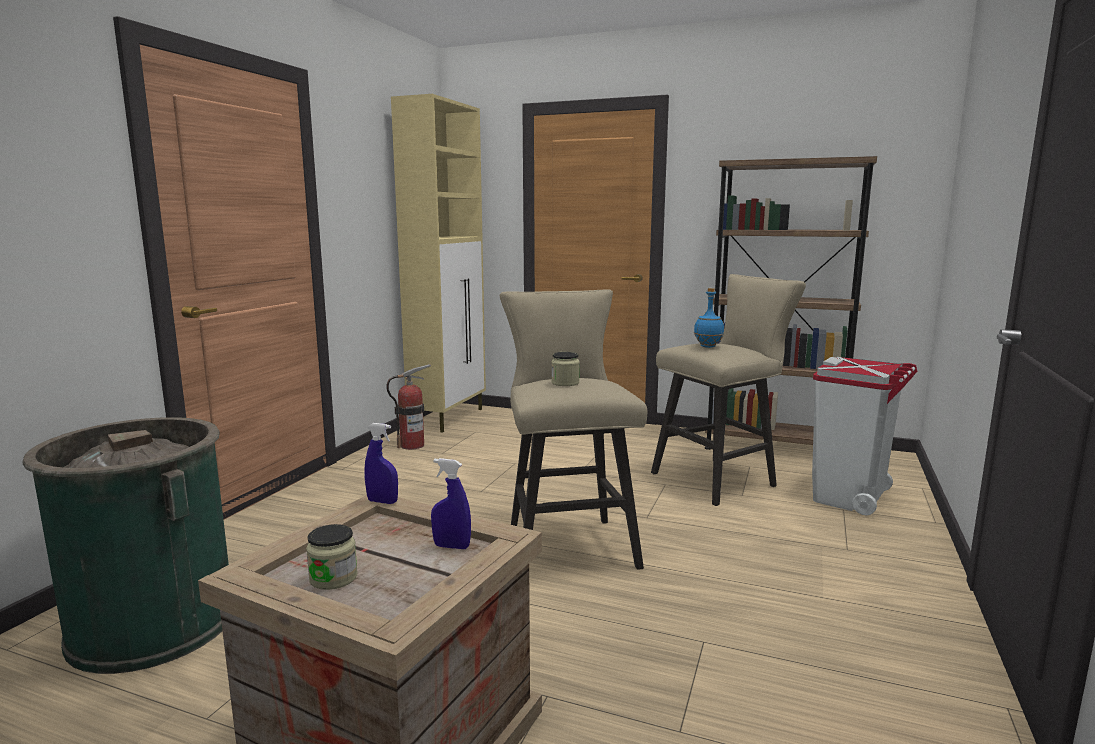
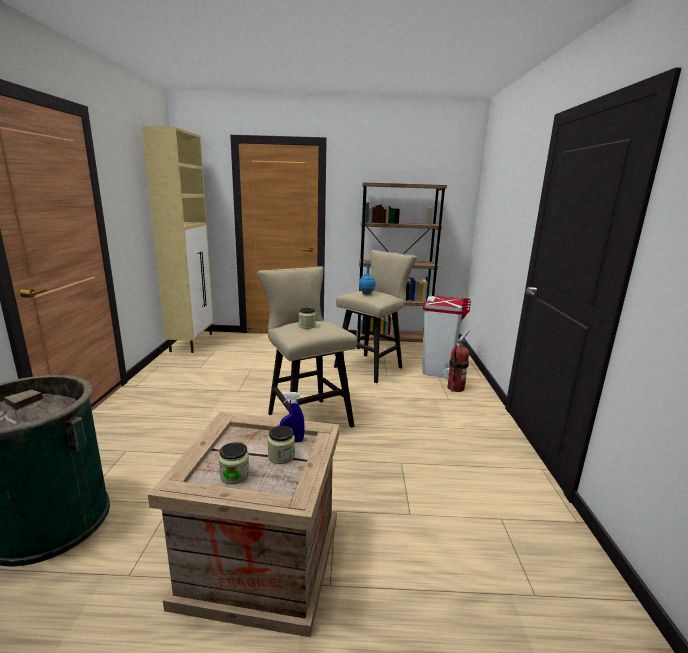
camera: 20 degrees left, 5 degrees up
blue spray bottle [364,423,398,504] -> none
fire extinguisher [386,364,431,450] -> fire extinguisher moved to [448,330,470,392]
none -> jar [268,426,295,464]

